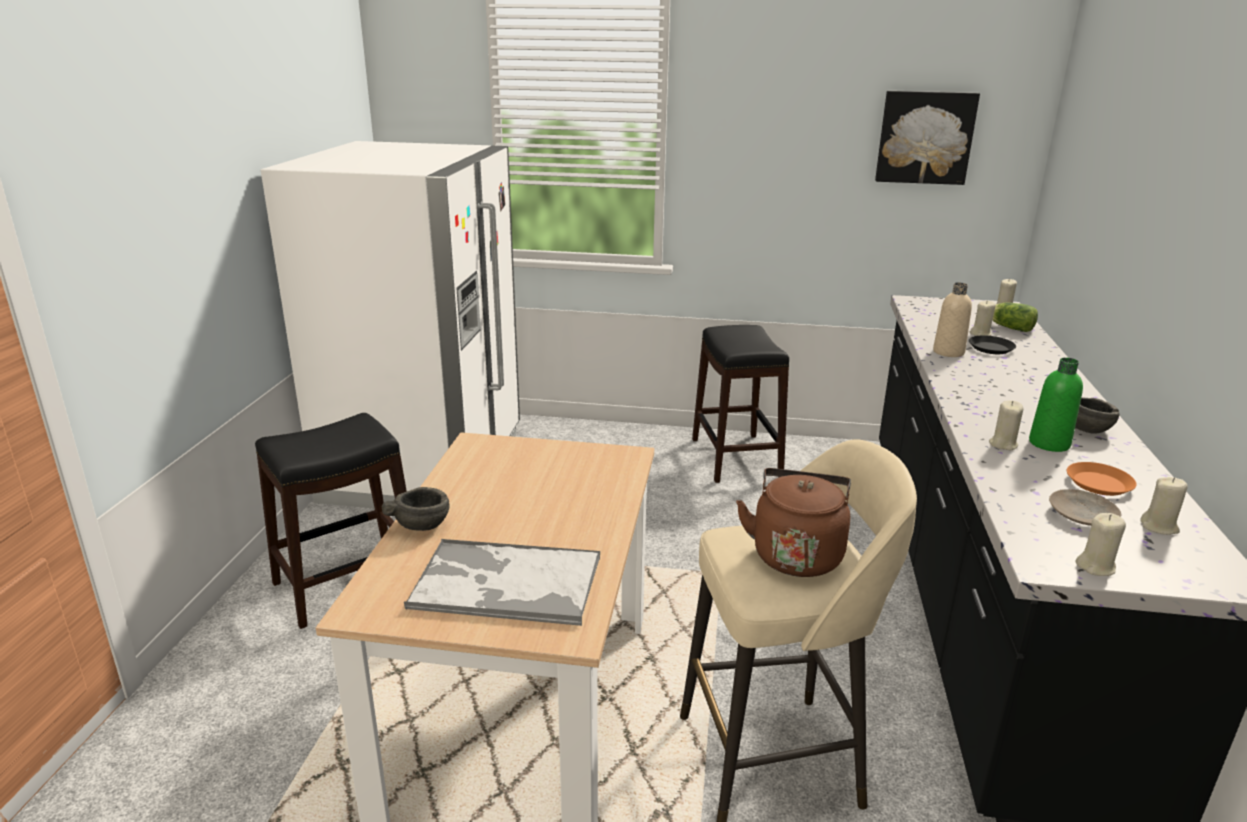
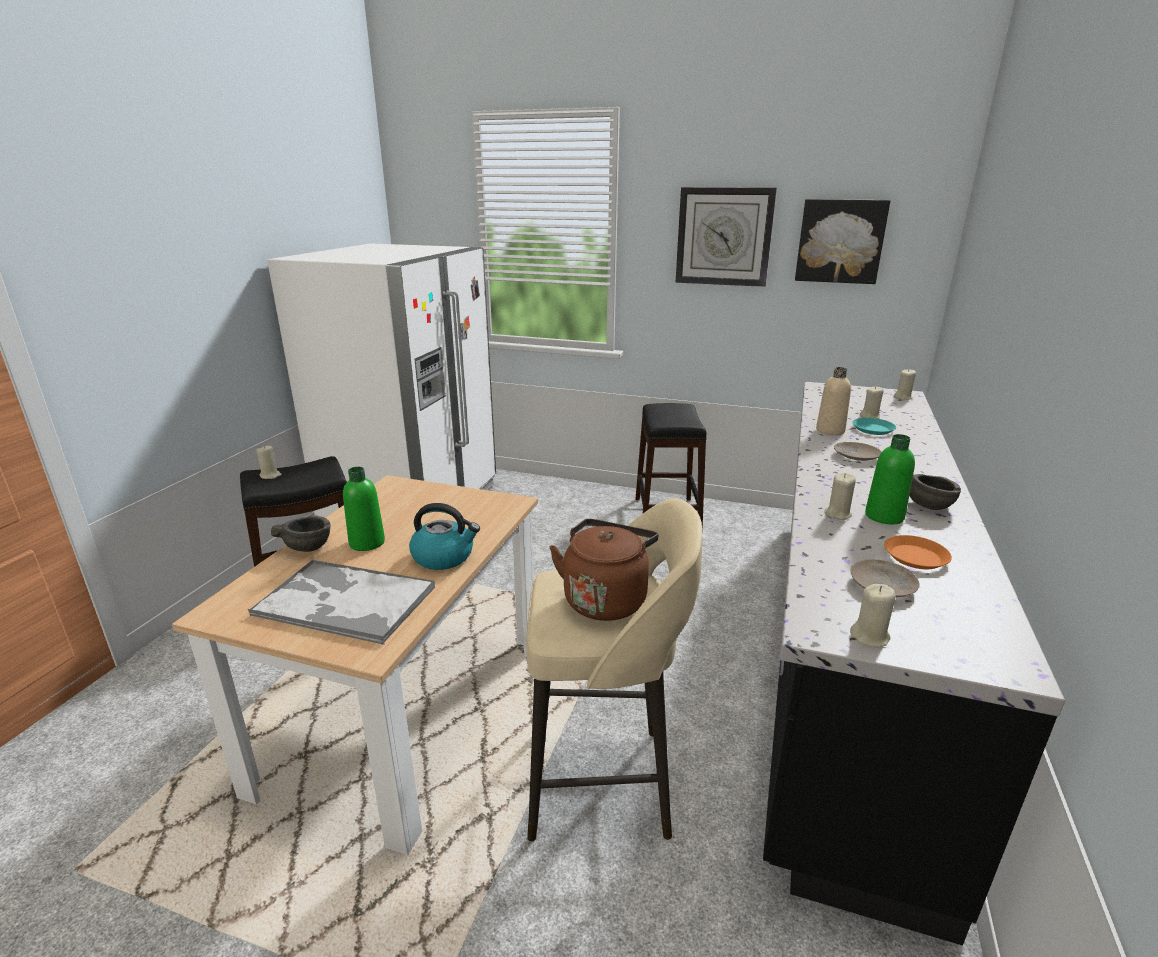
camera: 10 degrees right, 0 degrees up
black plate [969,335,1016,354] -> turquoise plate [852,418,896,435]
lettuce [992,303,1038,332] -> none
beige candle [1140,477,1188,535] -> beige candle moved to [256,446,282,479]
none -> green bottle [343,467,385,551]
none -> kettle [409,503,480,570]
none -> wall clock [675,187,777,287]
none -> beige plate [834,442,882,461]

